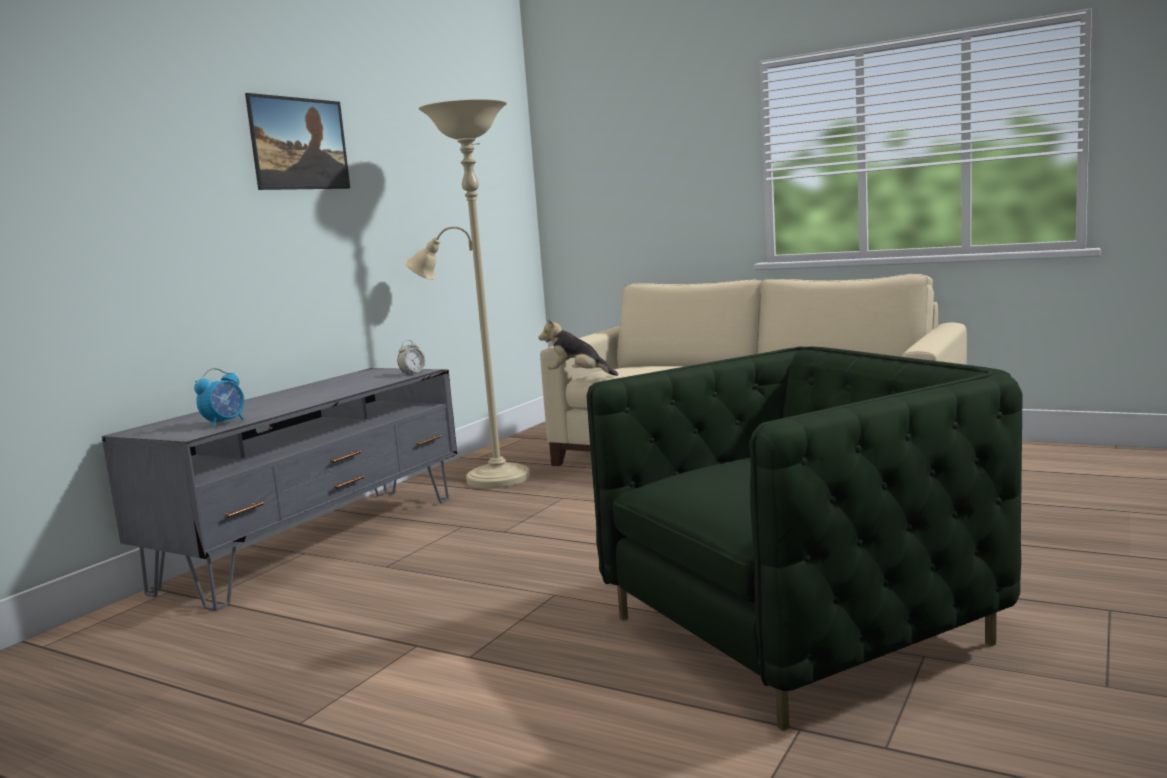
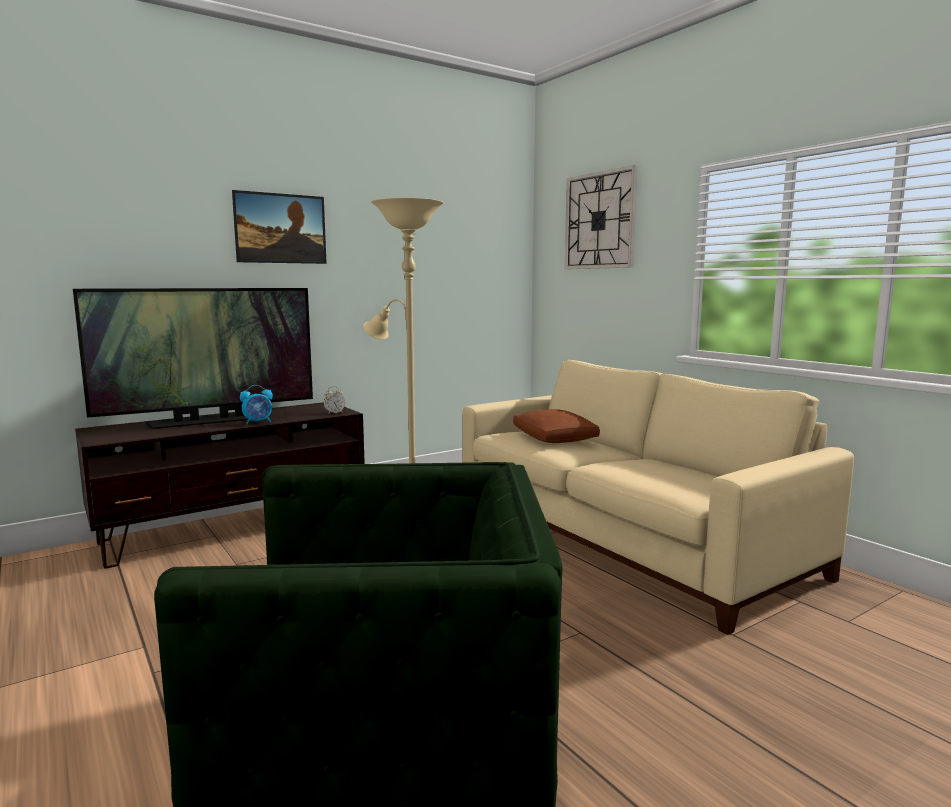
camera: 25 degrees right, 0 degrees up
grey tv stand [102,368,457,611] -> brown tv stand [75,402,365,569]
alarm clock [194,368,245,428] -> alarm clock moved to [240,385,273,425]
plush toy [539,318,618,376] -> none
none -> television [73,288,313,429]
none -> brown pillow [513,409,600,443]
none -> wall clock [564,165,637,269]

